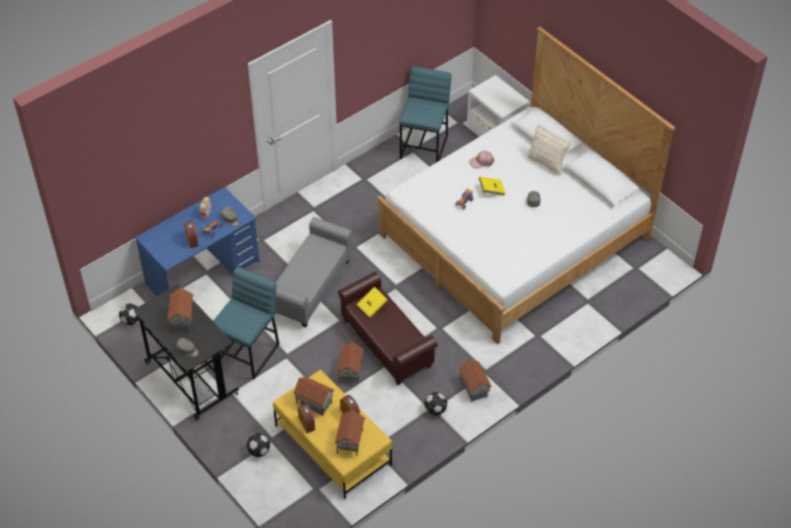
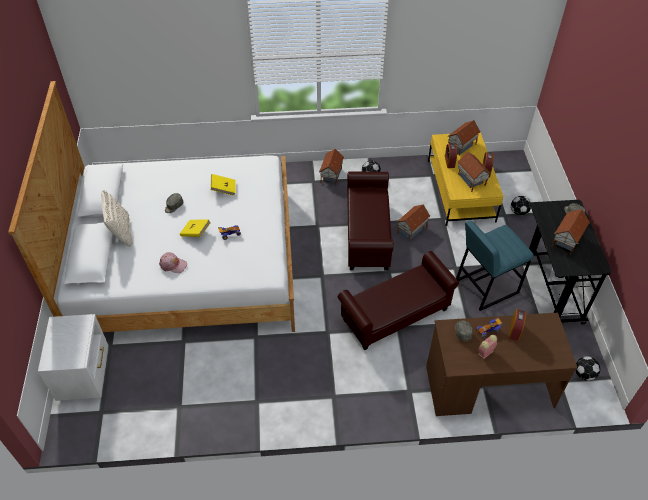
camera: 145 degrees left, 0 degrees up
blue desk [135,187,260,296] -> brown desk [426,312,577,416]
grey ottoman [275,217,352,328] -> brown ottoman [338,251,459,350]
yellow book [357,287,388,318] -> yellow book moved to [210,174,236,196]
blue stool [399,66,451,163] -> none

